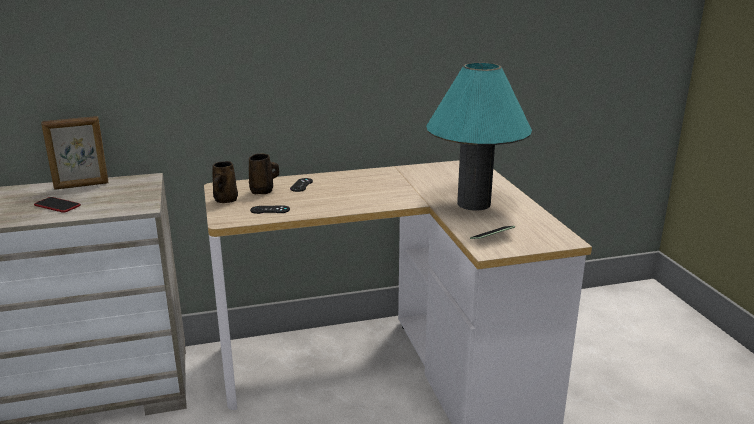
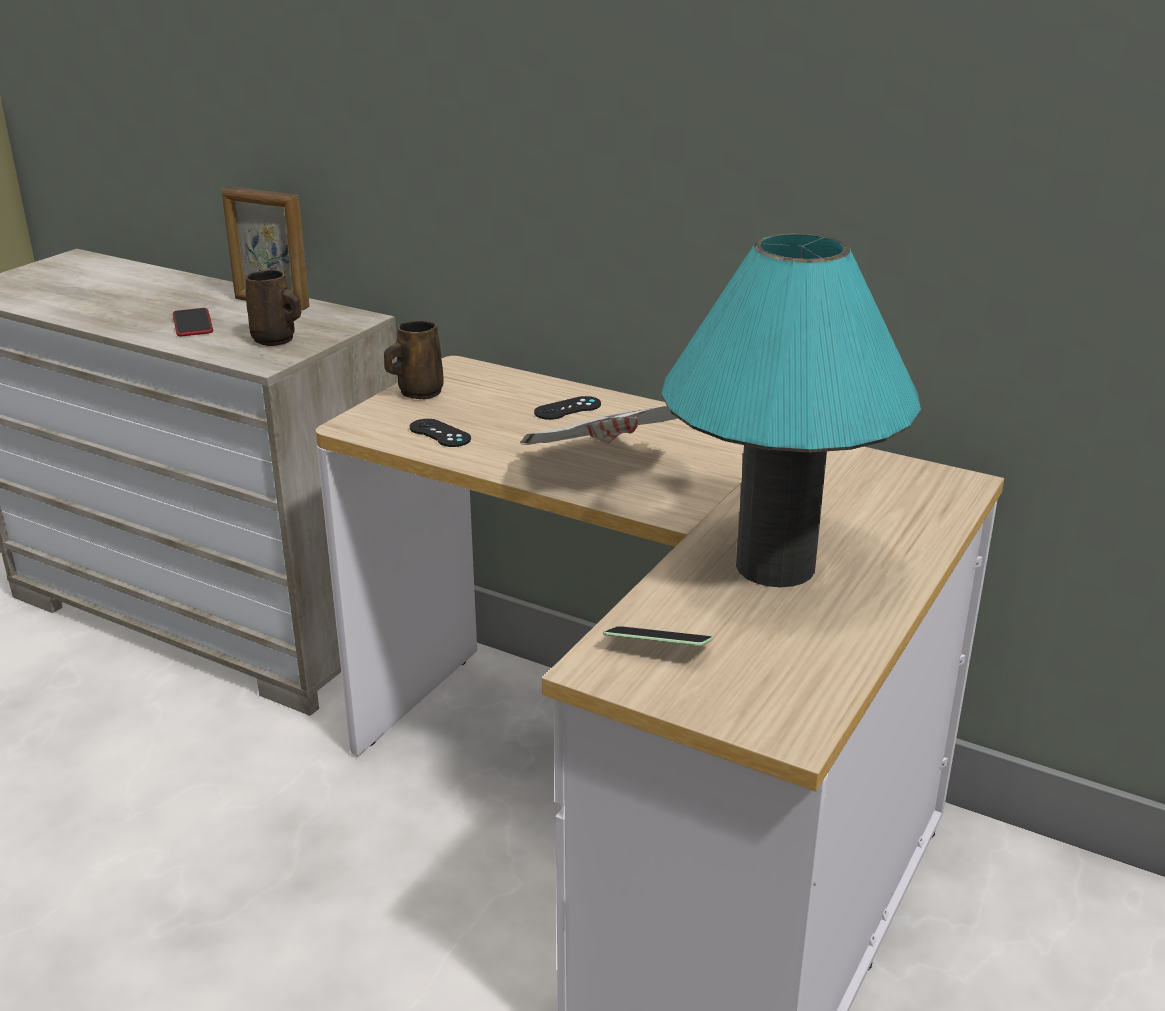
camera: 45 degrees right, 5 degrees up
brown mug [249,154,279,195] -> brown mug moved to [245,269,301,346]
none -> newspaper [520,406,678,445]

